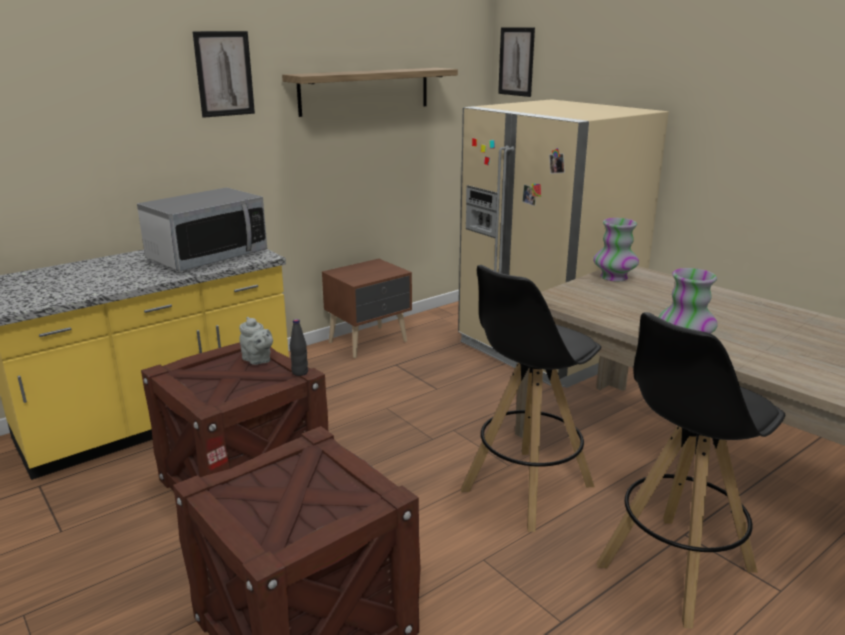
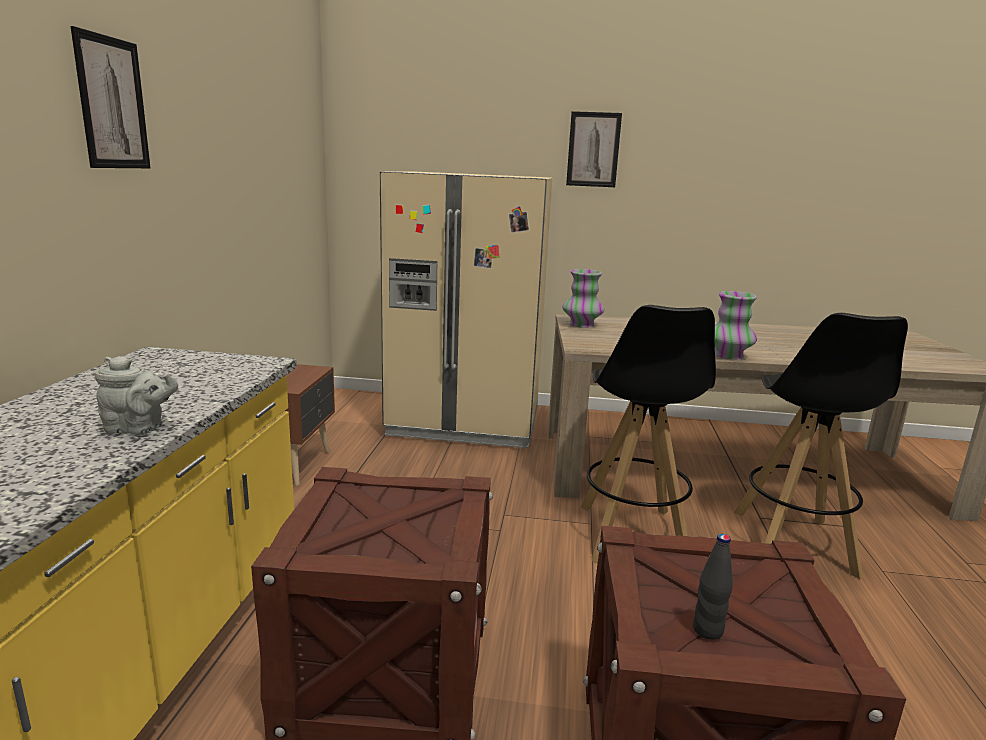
camera: 45 degrees left, 5 degrees down
microwave [137,187,267,271] -> none
grey teapot [239,317,273,365] -> grey teapot moved to [95,356,178,434]
shelf [282,68,458,117] -> none
black bottle [290,319,308,376] -> black bottle moved to [693,534,733,640]
picture [498,27,535,97] -> picture moved to [566,111,622,187]

